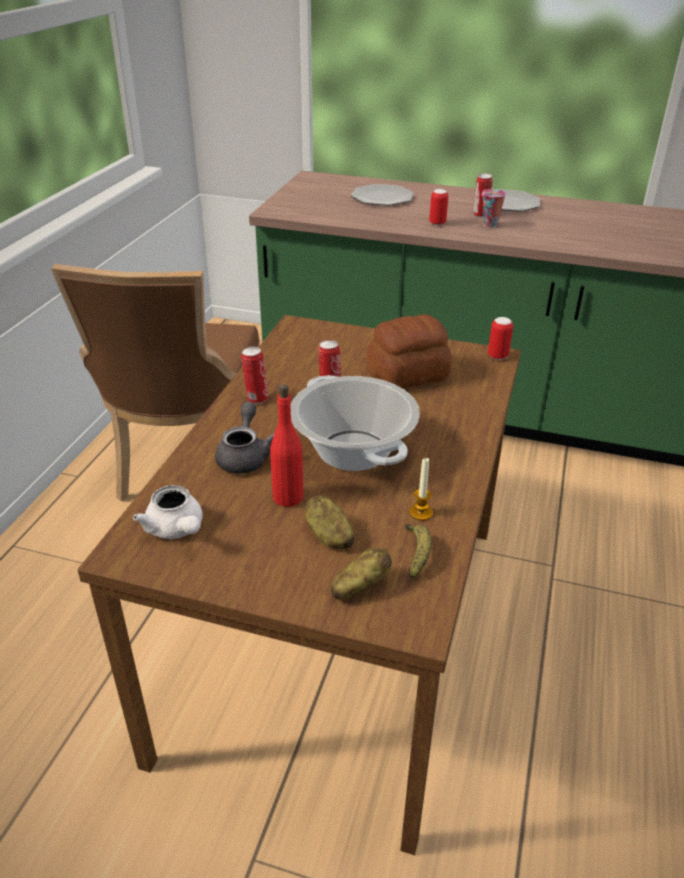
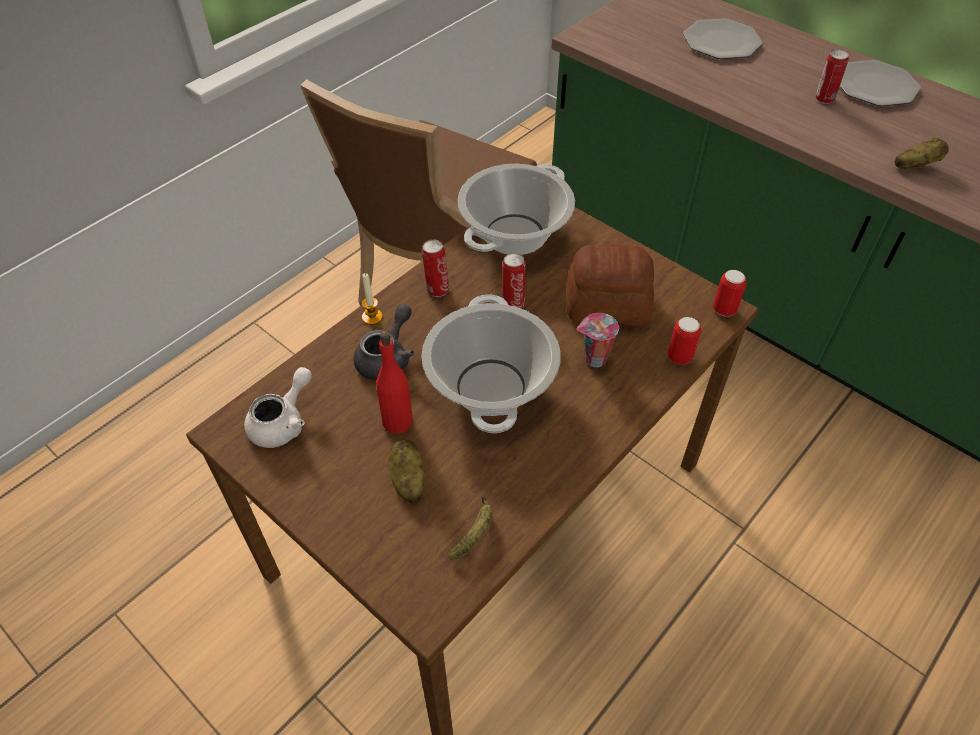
camera: 25 degrees right, 15 degrees up
white teapot [133,485,203,539] -> white teapot turned 135 degrees counterclockwise [244,367,312,448]
potato [331,548,392,600] -> potato moved to [895,138,949,169]
candle [409,458,433,521] -> candle moved to [362,273,383,325]
can [429,189,448,226] -> can moved to [668,317,701,365]
cup [482,189,506,228] -> cup moved to [577,313,619,367]
none -> cooking pot [458,164,575,255]

